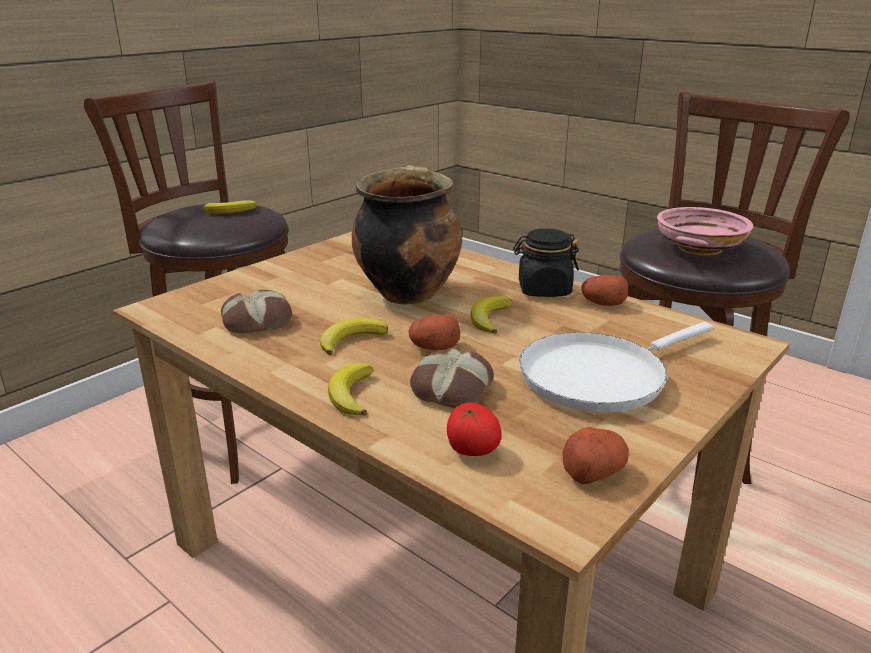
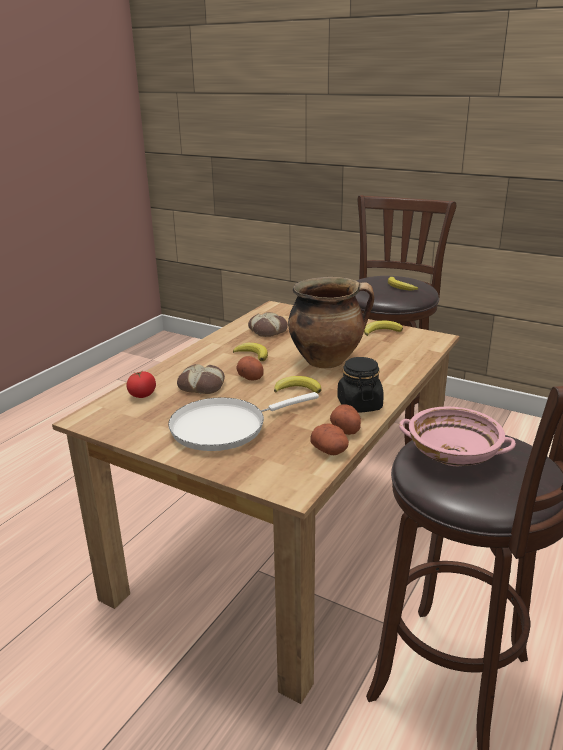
camera: 80 degrees right, 0 degrees up
banana [328,363,373,416] -> banana moved to [364,321,403,336]
white frying pan [519,322,713,412] -> white frying pan turned 75 degrees counterclockwise [168,392,319,451]
potato [562,427,629,484] -> potato moved to [310,423,349,455]

